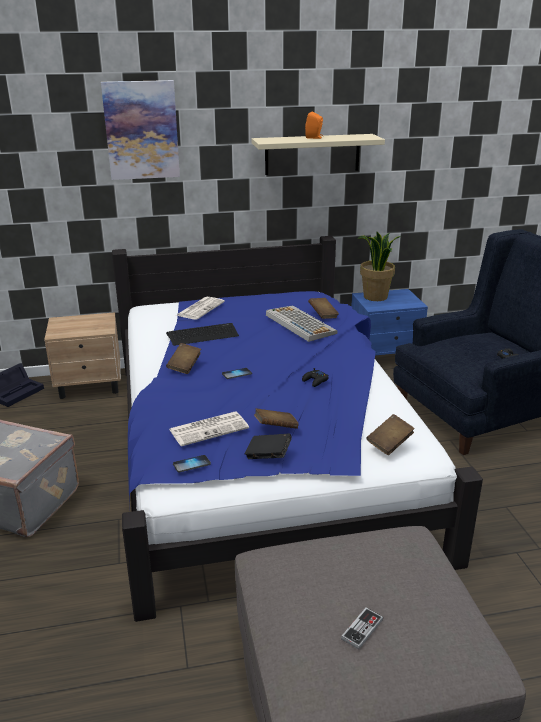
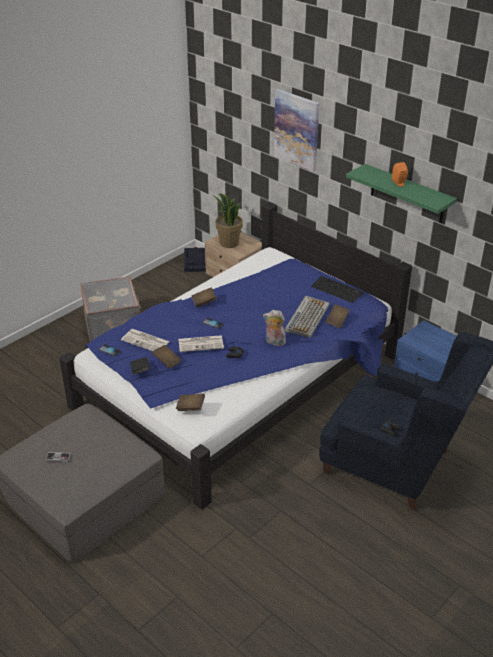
camera: 55 degrees right, 10 degrees up
keyboard [166,323,239,346] -> keyboard moved to [311,276,364,303]
newspaper [176,297,225,320] -> newspaper moved to [178,335,224,352]
beige shelf [252,134,385,175] -> green shelf [346,164,457,223]
potted plant [357,232,401,301] -> potted plant moved to [212,193,243,248]
none -> plush toy [263,310,286,346]

